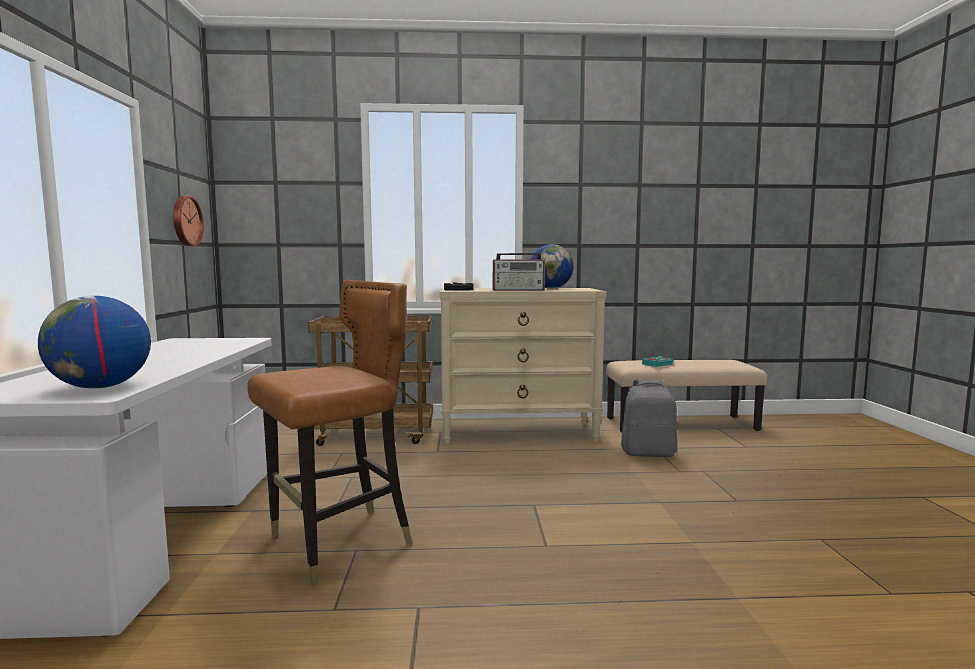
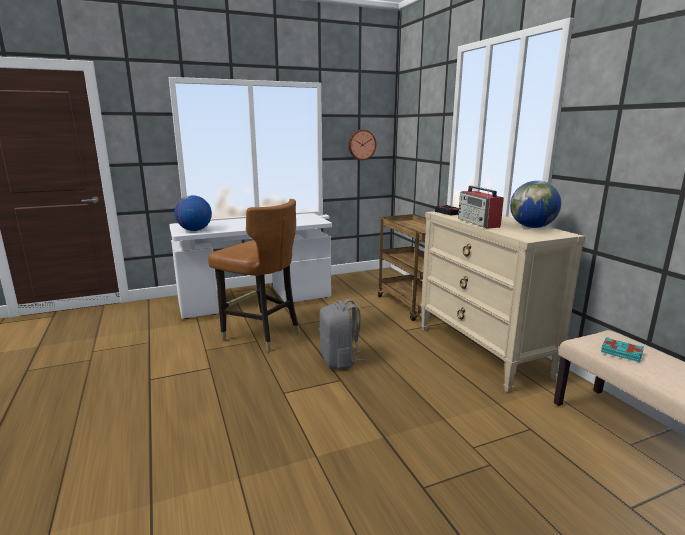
camera: 70 degrees right, 10 degrees up
grey backpack [621,380,677,457] -> grey backpack moved to [319,299,367,370]

